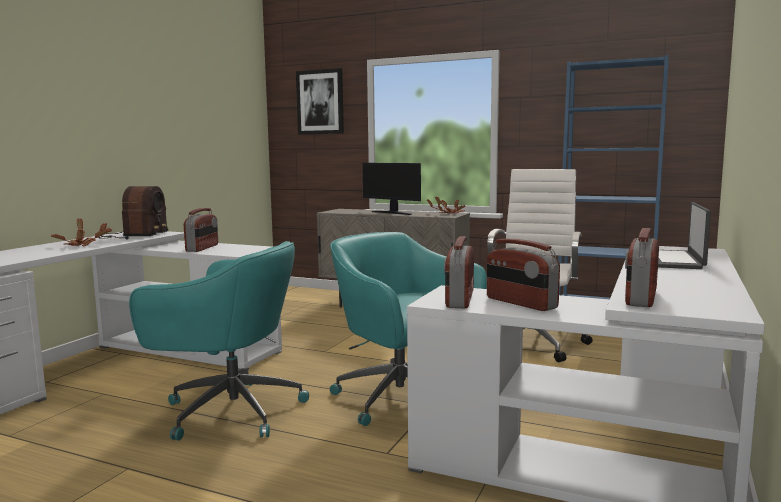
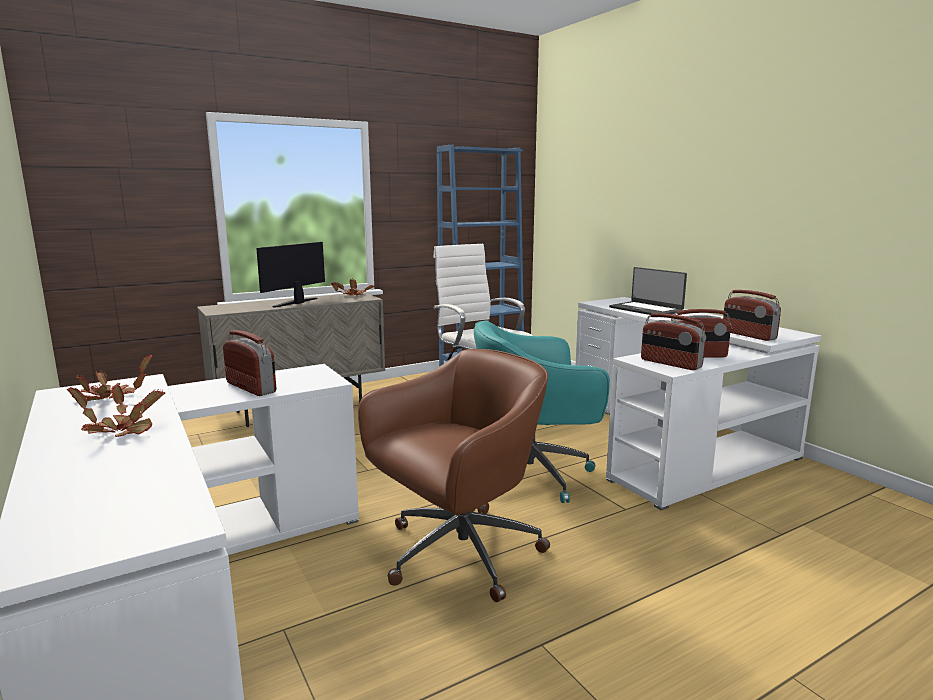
camera: 55 degrees left, 5 degrees up
radio [98,186,169,239] -> potted plant [72,355,152,401]
turquoise office chair [129,241,309,440] -> brown office chair [358,349,550,602]
picture [296,68,344,135] -> none
monitor [363,163,421,215] -> monitor turned 135 degrees clockwise [256,242,325,308]

